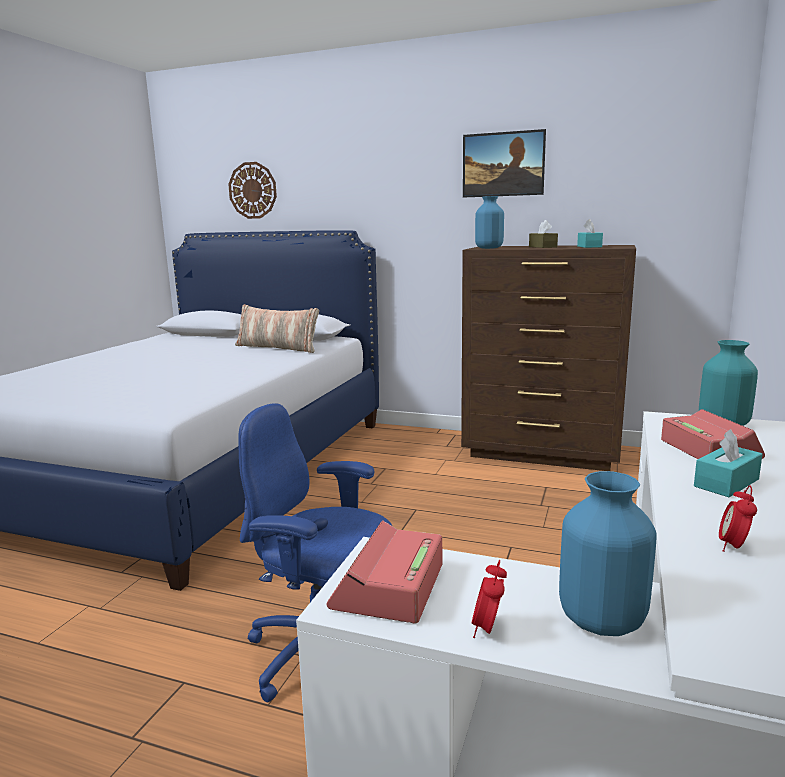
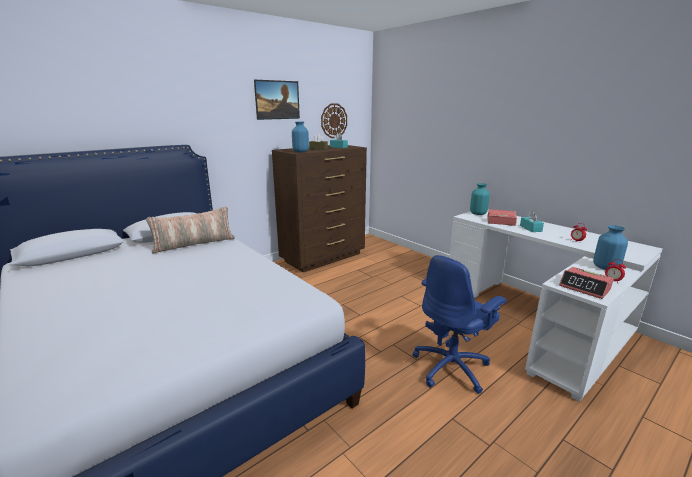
camera: 60 degrees left, 5 degrees up
wall clock [228,162,277,219] -> wall clock moved to [321,104,347,138]

